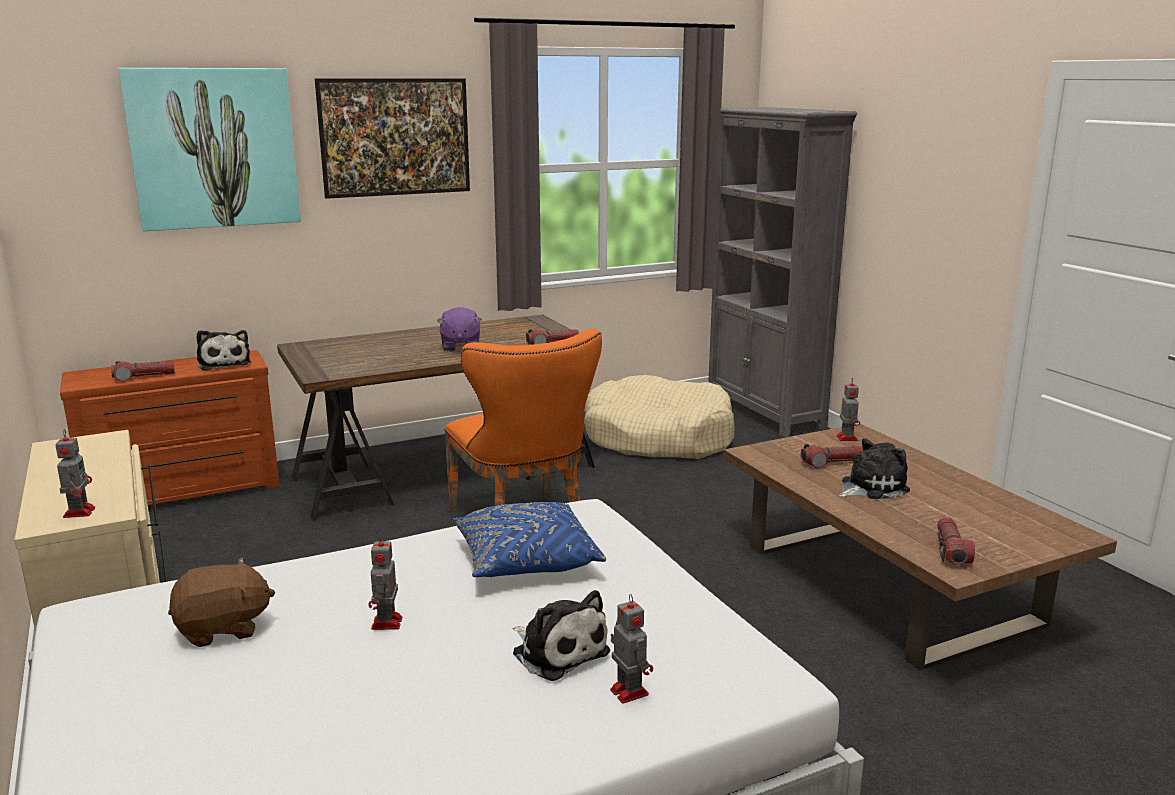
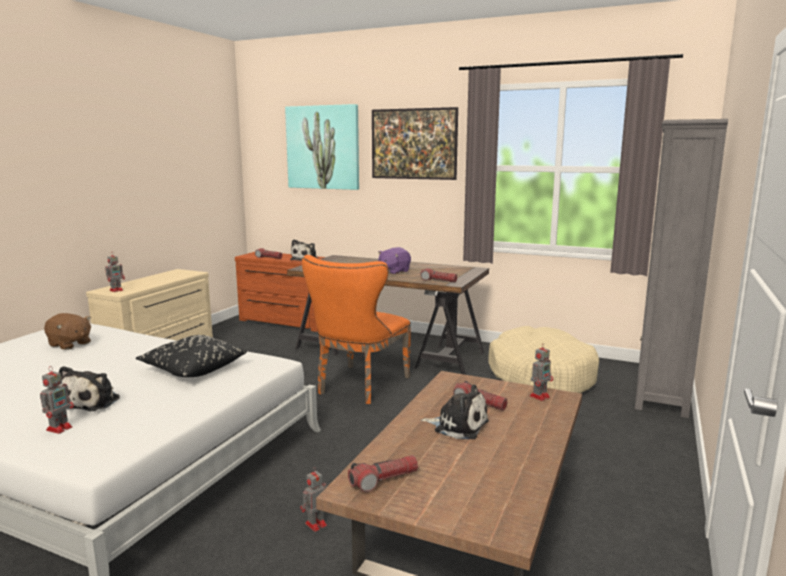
camera: 50 degrees right, 5 degrees down
toy robot [369,534,402,630] -> toy robot moved to [301,467,327,532]
blue pillow [453,502,606,578] -> black pillow [136,335,247,377]

